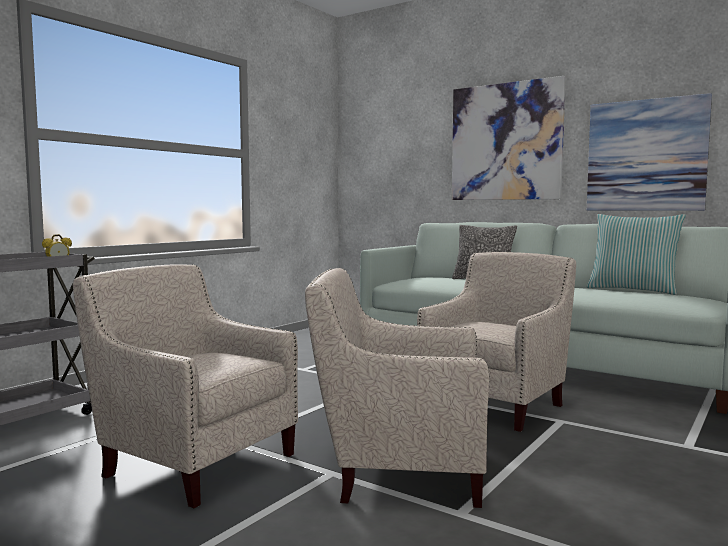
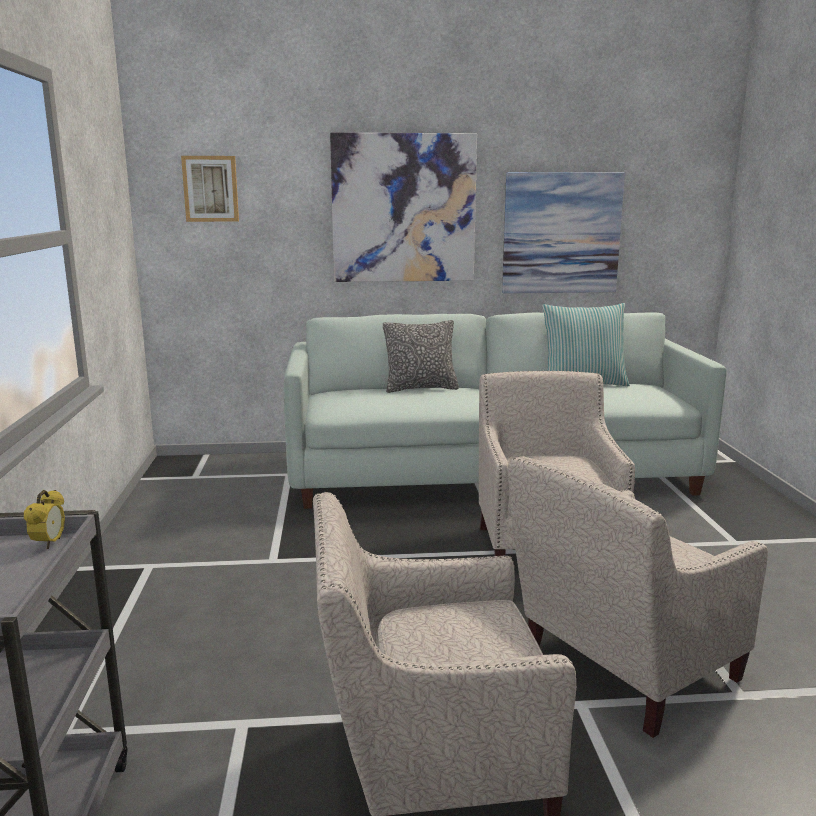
camera: 40 degrees left, 10 degrees up
none -> picture [181,156,239,222]

